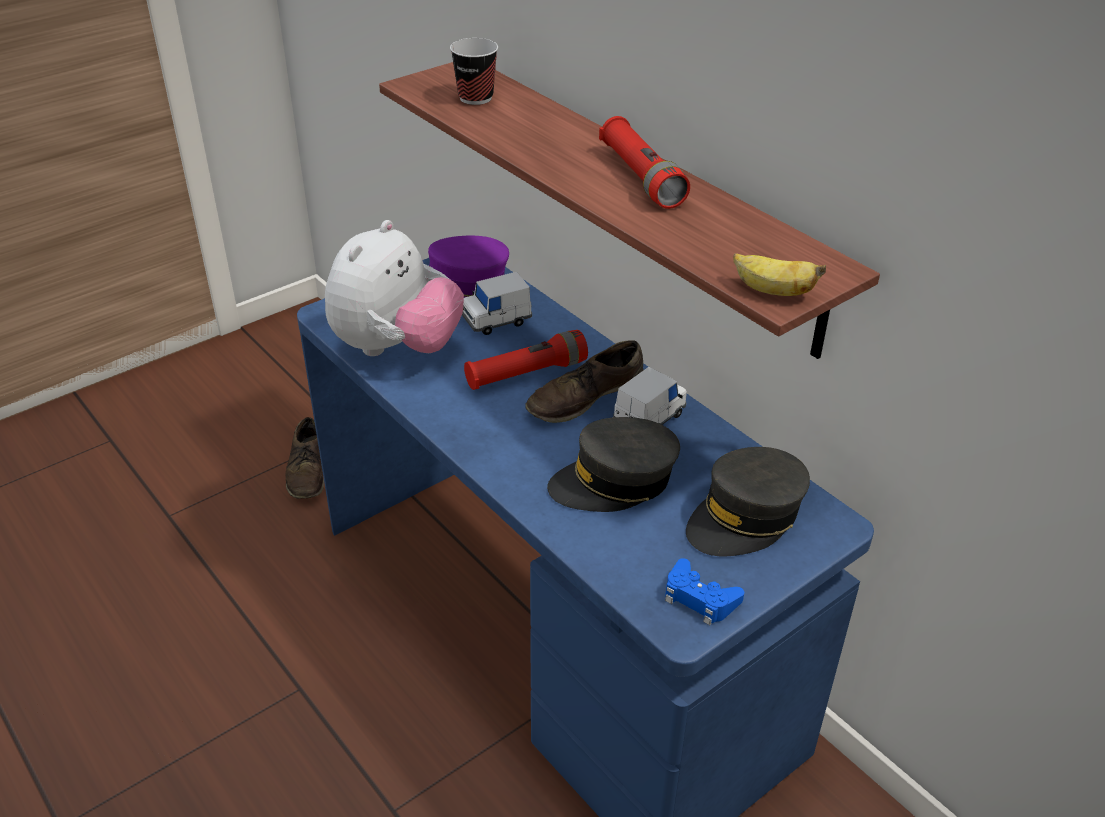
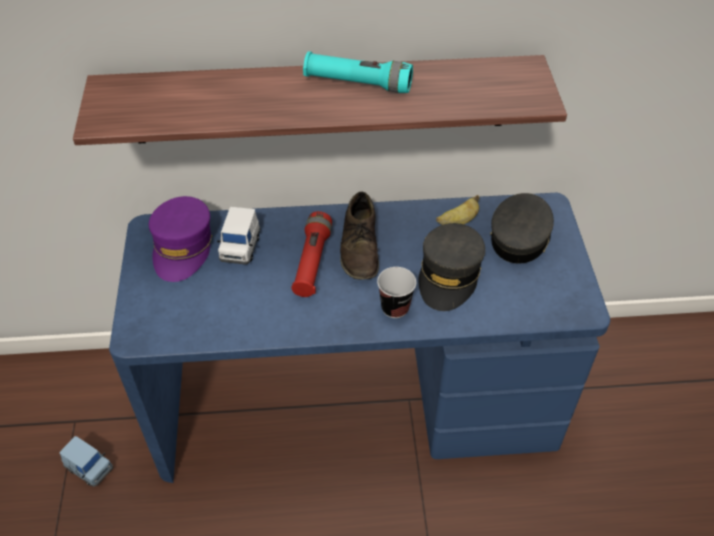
camera: 55 degrees left, 10 degrees up
brown shoe [285,417,324,499] -> blue toy car [59,436,113,487]
plush toy [325,220,464,356] -> none
cup [450,38,498,105] -> cup moved to [377,267,416,318]
red flashlight [599,116,690,209] -> turquoise flashlight [303,51,413,93]
white toy car [613,367,687,425] -> none
blue game controller [665,558,744,625] -> none
grey cap [686,447,810,557] -> grey cap turned 150 degrees counterclockwise [490,193,554,264]
banana [733,253,826,296] -> banana moved to [436,195,479,225]

